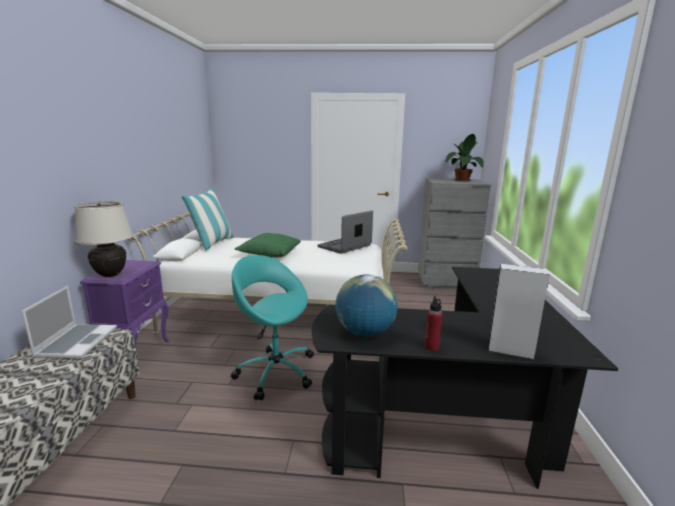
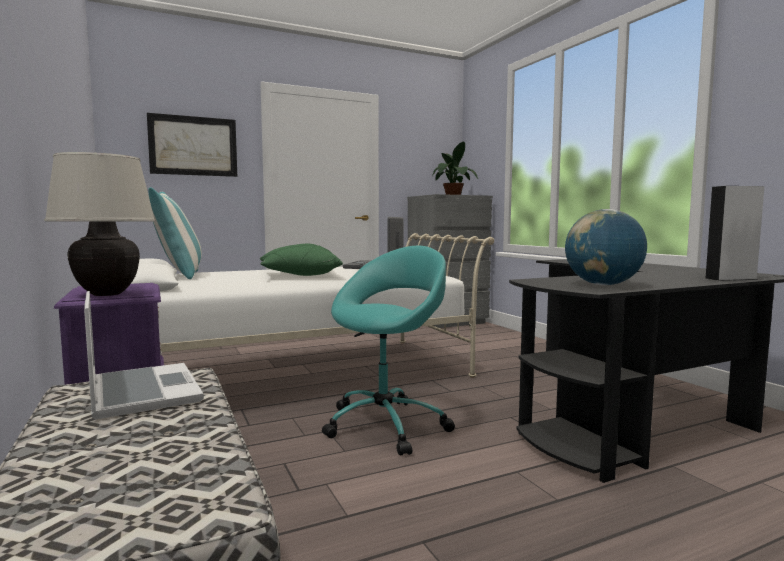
camera: 30 degrees left, 10 degrees down
turquoise office chair [231,255,314,400] -> turquoise office chair turned 150 degrees clockwise [322,246,455,455]
red bottle [425,296,443,351] -> none
none -> picture [147,113,237,177]

